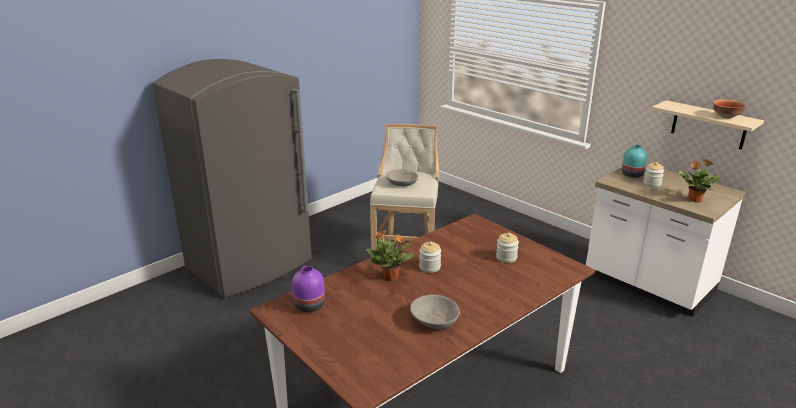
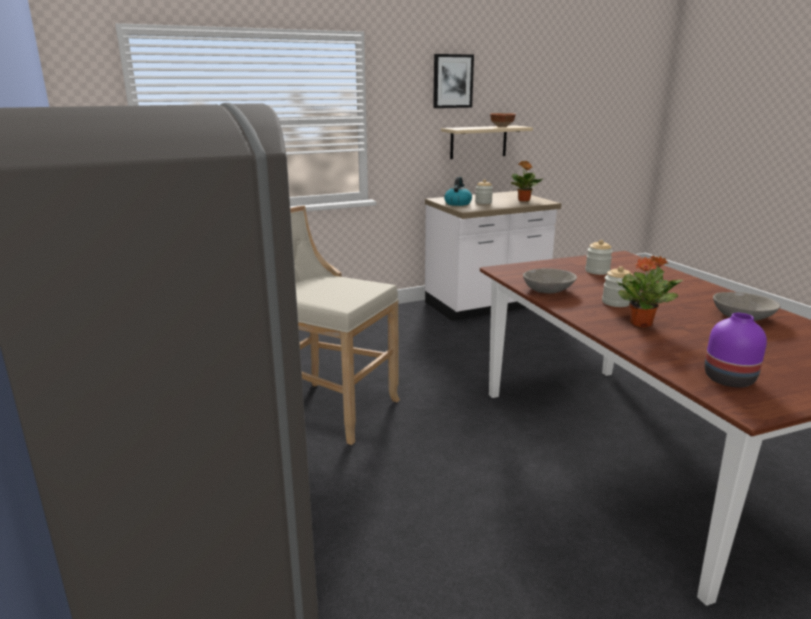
camera: 70 degrees left, 5 degrees down
grey bowl [386,169,418,186] -> grey bowl moved to [523,268,577,294]
turquoise vase [622,145,647,178] -> kettle [444,177,472,206]
none -> picture [433,54,474,108]

